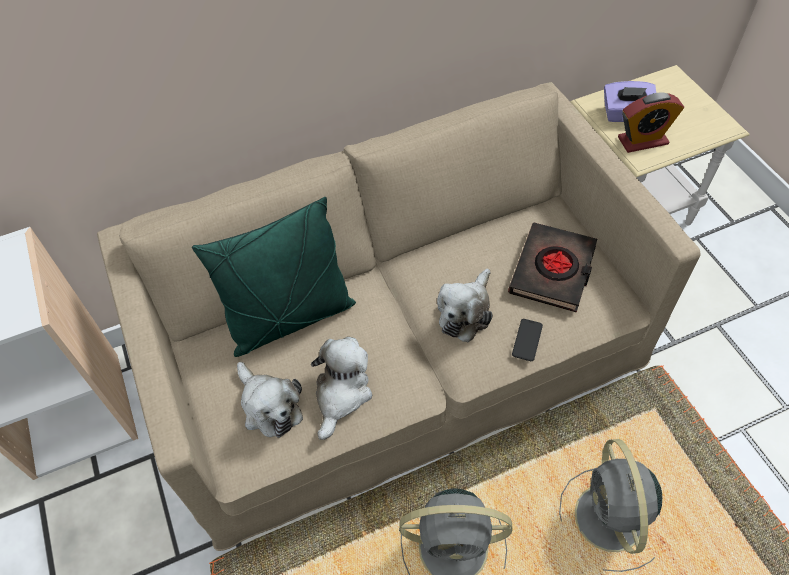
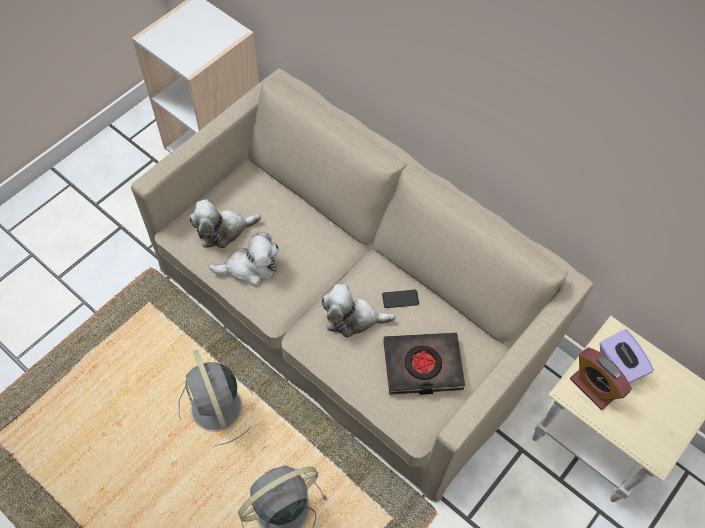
camera: 60 degrees right, 5 degrees up
green pillow [192,197,356,357] -> none
plush toy [237,362,303,438] -> plush toy turned 45 degrees clockwise [189,199,261,248]
phone [512,319,543,361] -> phone moved to [382,290,419,308]

